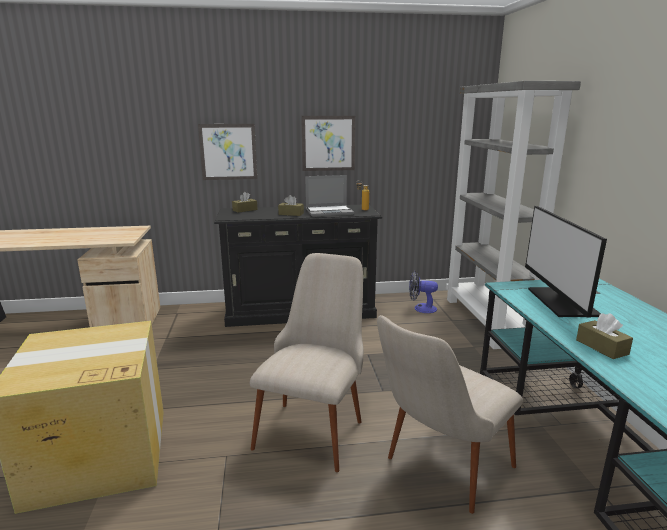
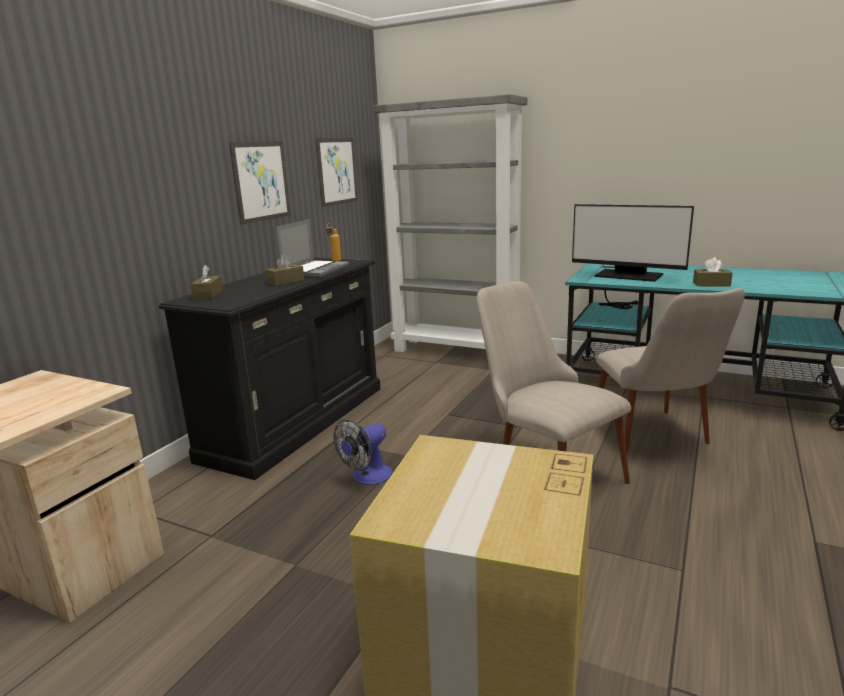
camera: 55 degrees left, 0 degrees up
picture [198,124,257,180] -> picture moved to [315,138,358,207]
fan [409,271,438,313] -> fan moved to [334,419,392,485]

